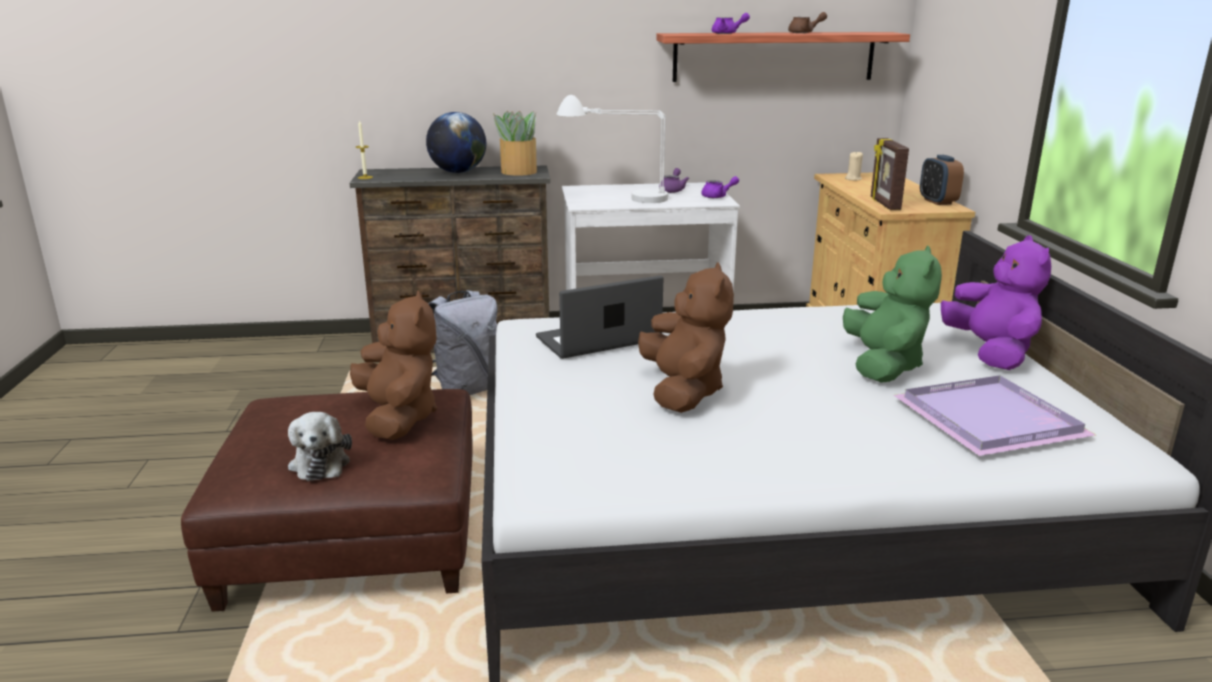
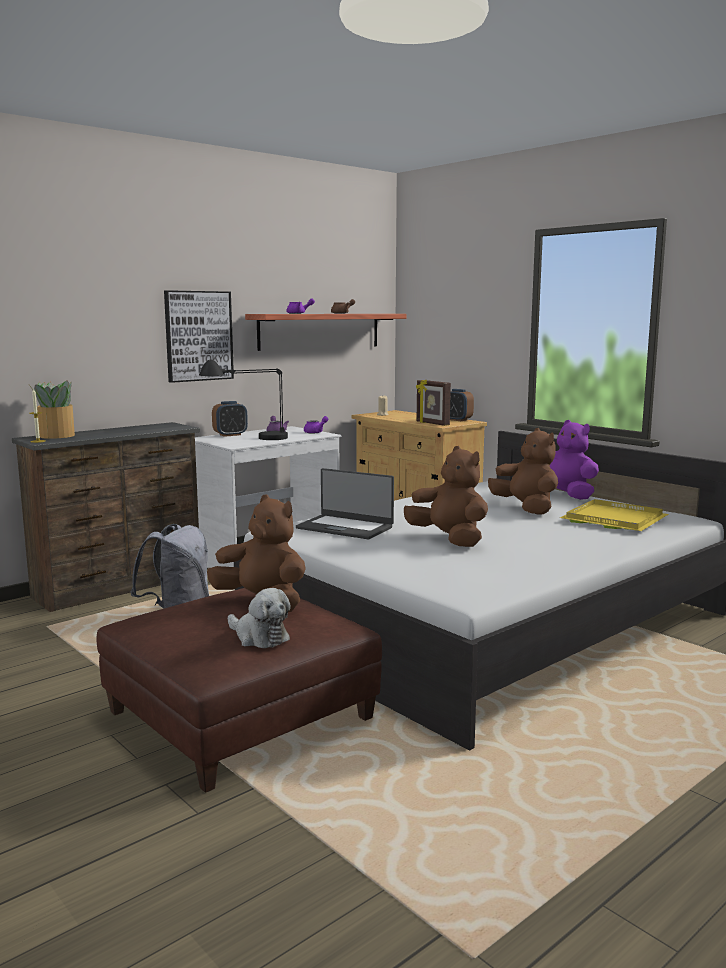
camera: 35 degrees left, 10 degrees down
globe [426,112,486,173] -> none
potted plant [493,111,537,176] -> potted plant moved to [29,380,75,439]
laptop [536,275,663,359] -> laptop turned 90 degrees counterclockwise [296,468,394,539]
white table lamp [556,95,669,203] -> black table lamp [199,360,288,440]
green plush toy [843,246,942,383] -> brown plush toy [488,428,558,515]
purple tray [894,375,1096,456] -> yellow tray [560,499,668,531]
none -> picture [164,290,234,383]
none -> alarm clock [212,401,248,437]

